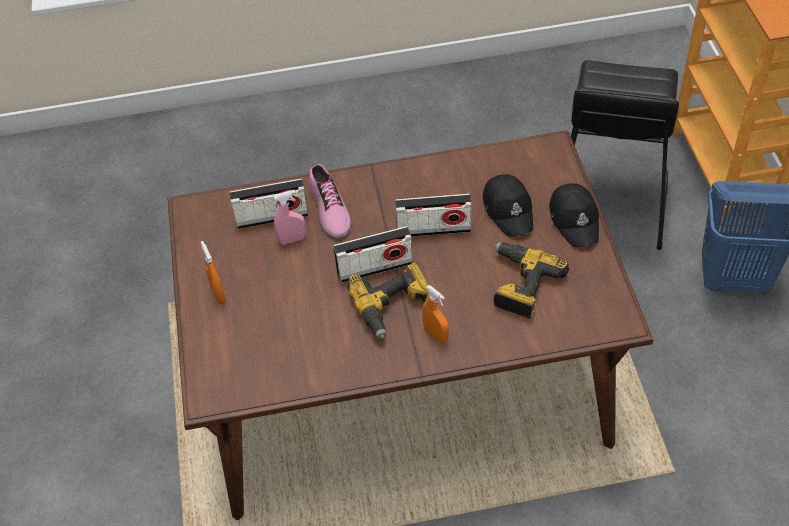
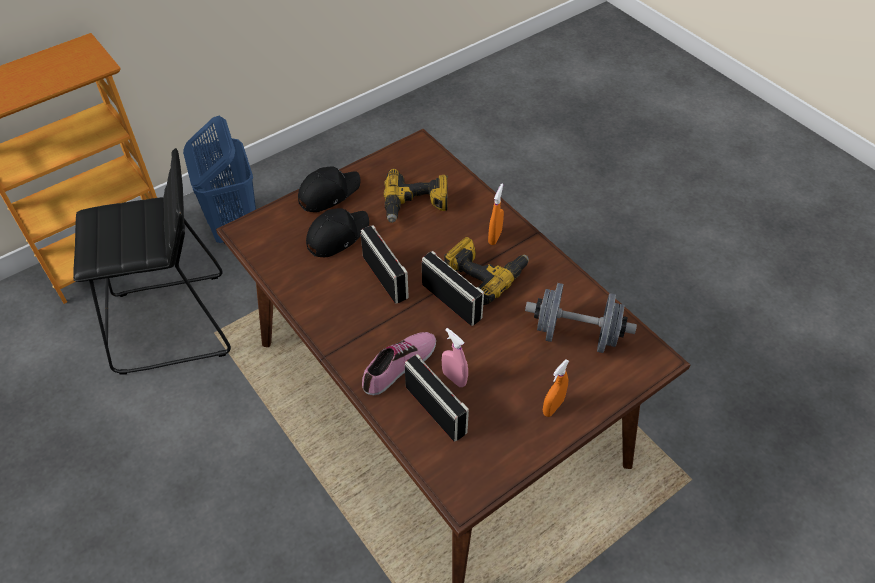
camera: 120 degrees left, 0 degrees up
none -> grey dumbbell [525,283,637,353]

